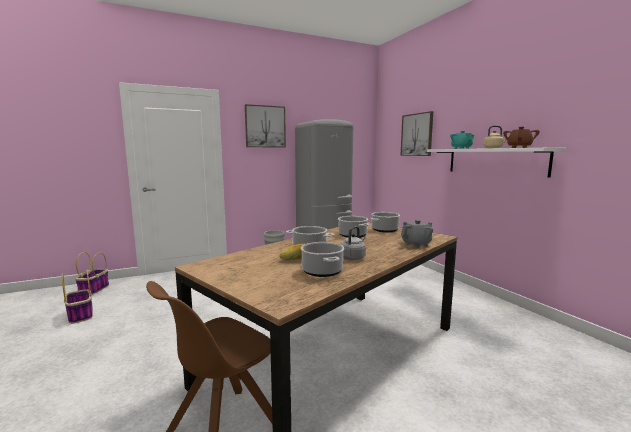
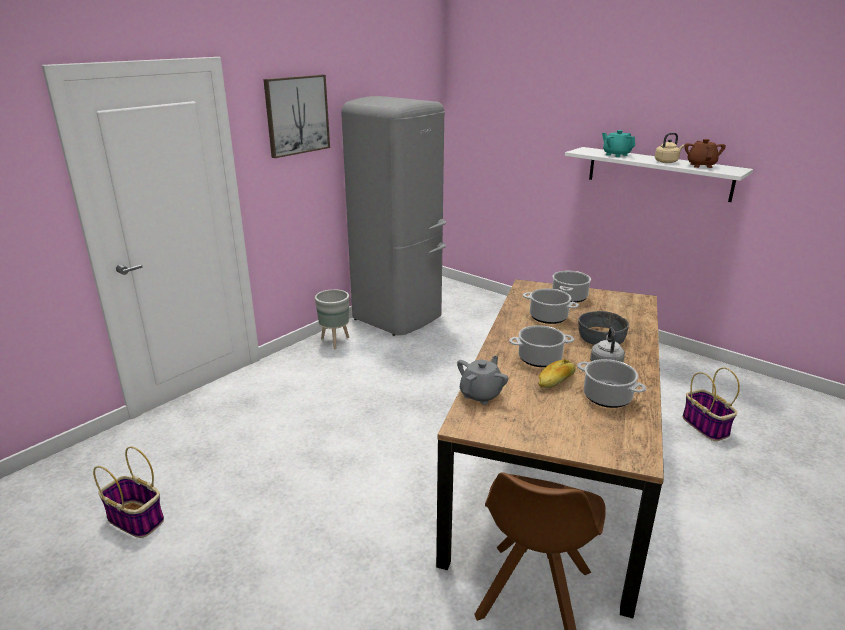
camera: 25 degrees left, 15 degrees up
basket [75,252,109,295] -> basket moved to [682,367,740,441]
picture [400,111,433,156] -> none
grey teapot [401,220,433,248] -> grey teapot moved to [457,356,509,405]
none -> grey bowl [578,311,629,345]

